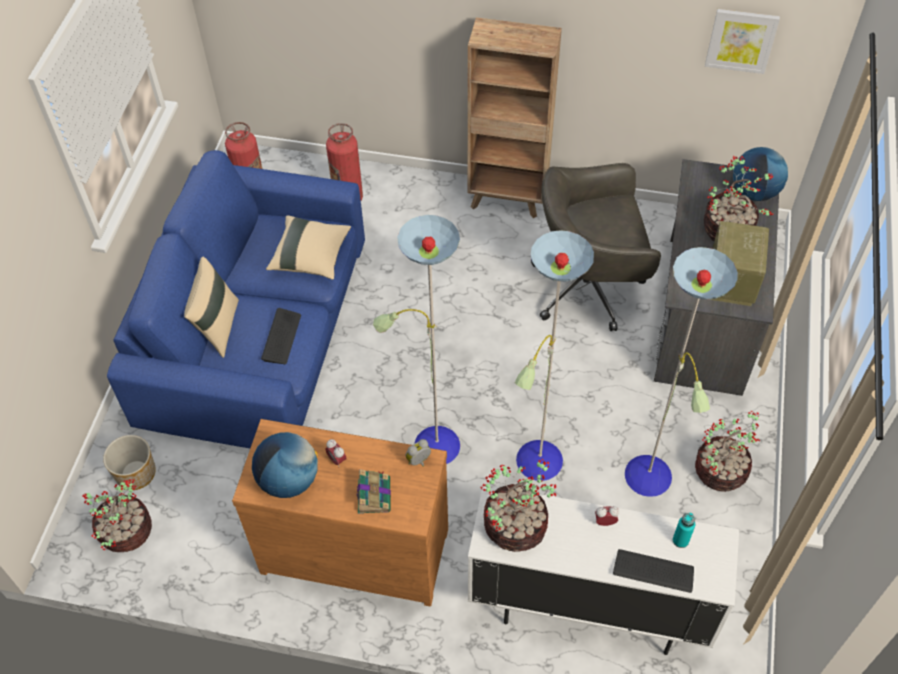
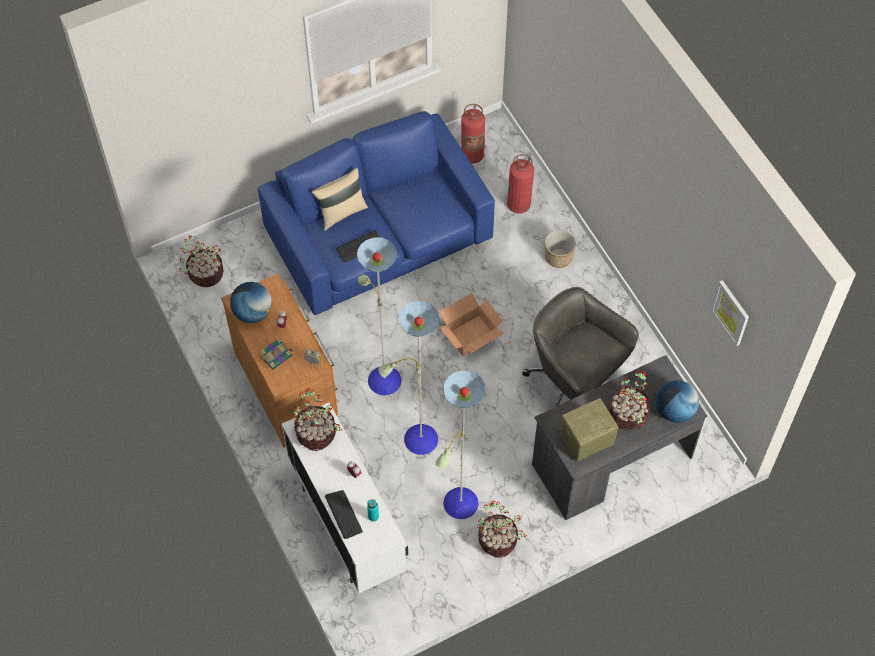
camera: 50 degrees right, 5 degrees up
planter [103,435,156,490] -> planter moved to [545,230,576,268]
beige pillow [266,215,351,280] -> none
brown bookcase [468,17,562,218] -> none
none -> cardboard box [439,293,504,356]

